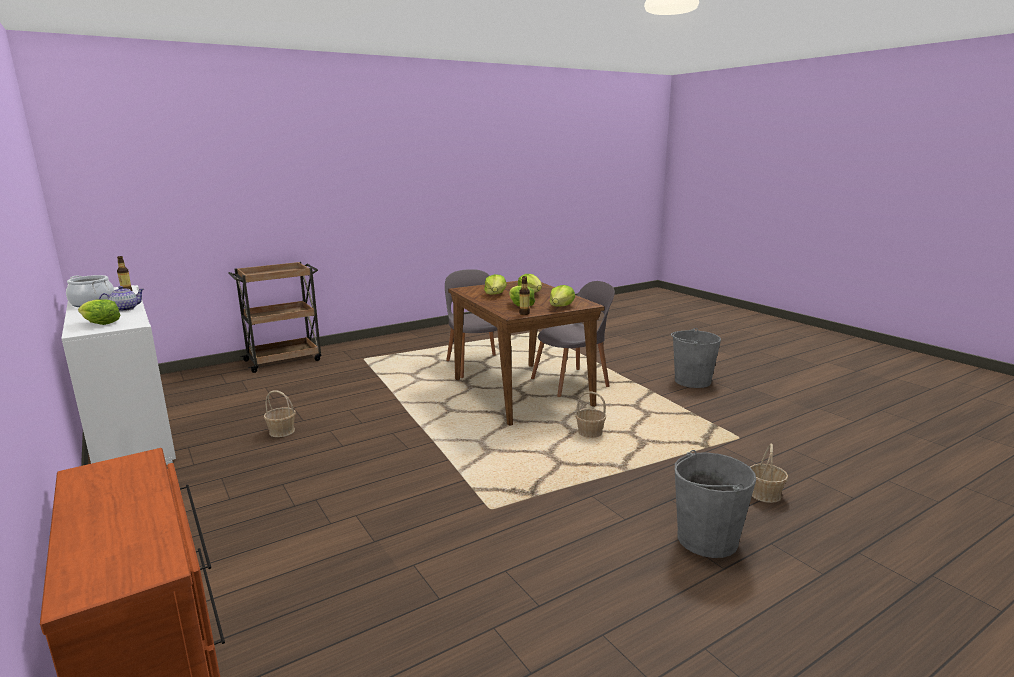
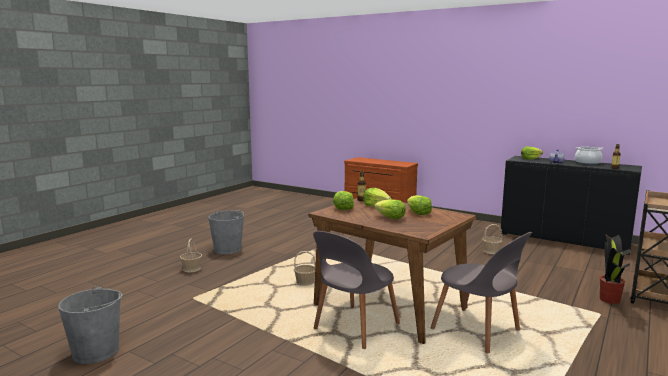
camera: 155 degrees right, 5 degrees down
white cabinet [61,285,176,465] -> black cabinet [501,156,642,255]
grey bucket [671,328,721,388] -> grey bucket moved to [58,286,122,364]
none -> potted plant [600,234,631,304]

